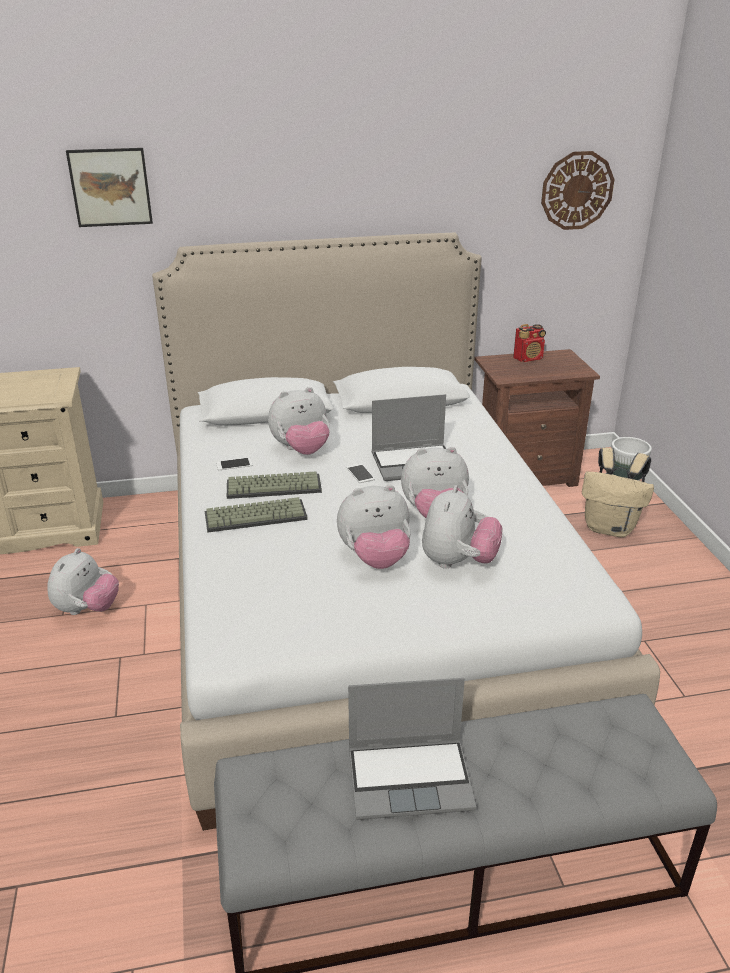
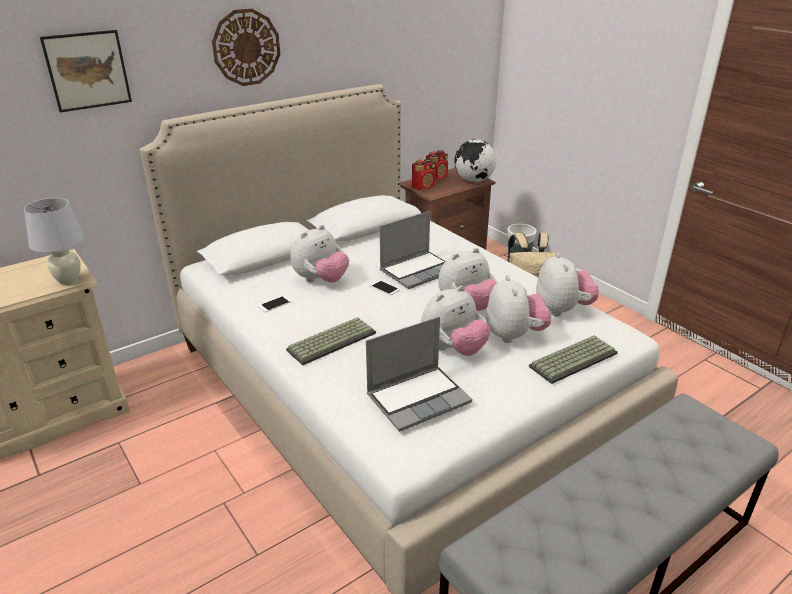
camera: 25 degrees left, 0 degrees up
plush toy [47,548,119,615] -> plush toy moved to [536,252,599,317]
keyboard [227,471,322,499] -> keyboard moved to [529,335,618,384]
laptop [348,678,476,820] -> laptop moved to [366,317,472,432]
wall clock [541,151,615,230] -> wall clock moved to [212,9,280,86]
none -> white table lamp [24,198,84,286]
none -> radio [412,159,436,190]
none -> globe [454,139,496,182]

